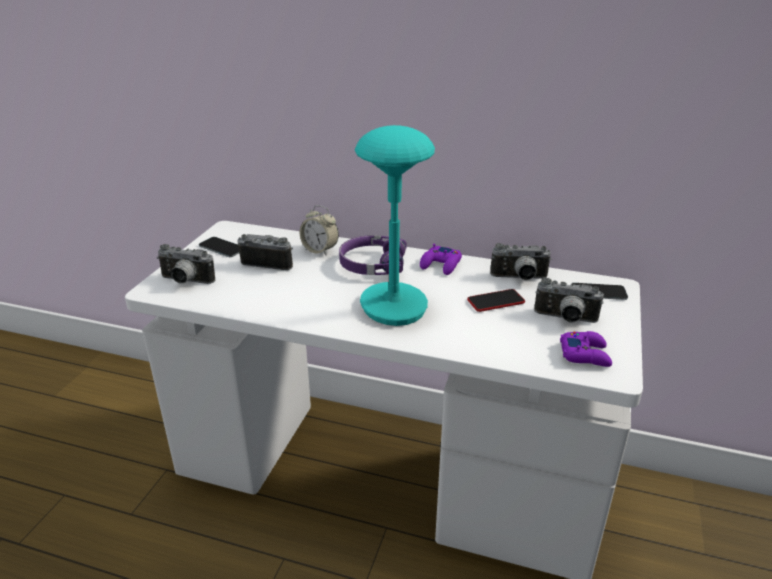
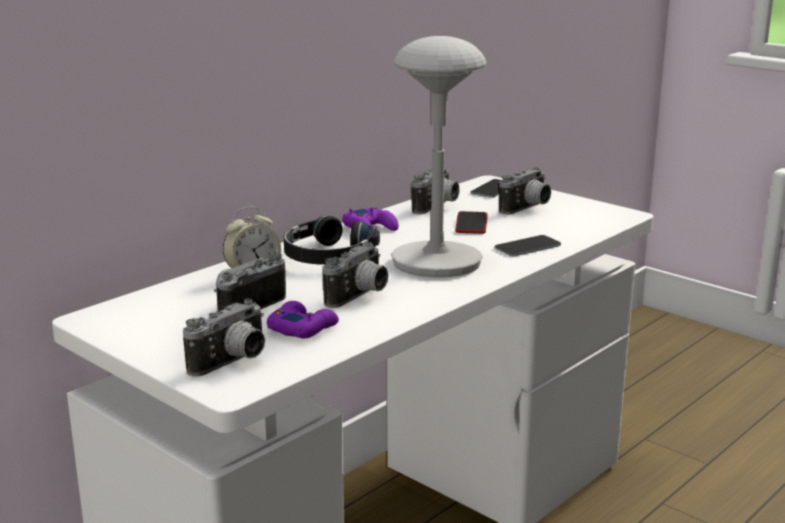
camera: 65 degrees left, 10 degrees down
phone [199,237,239,257] -> phone moved to [495,235,561,257]
purple headphones [339,235,406,275] -> black headphones [284,216,380,264]
turquoise table lamp [355,125,435,326] -> grey table lamp [391,36,487,277]
purple game controller [560,331,612,367] -> purple game controller moved to [267,301,339,338]
none -> camera [322,242,388,308]

